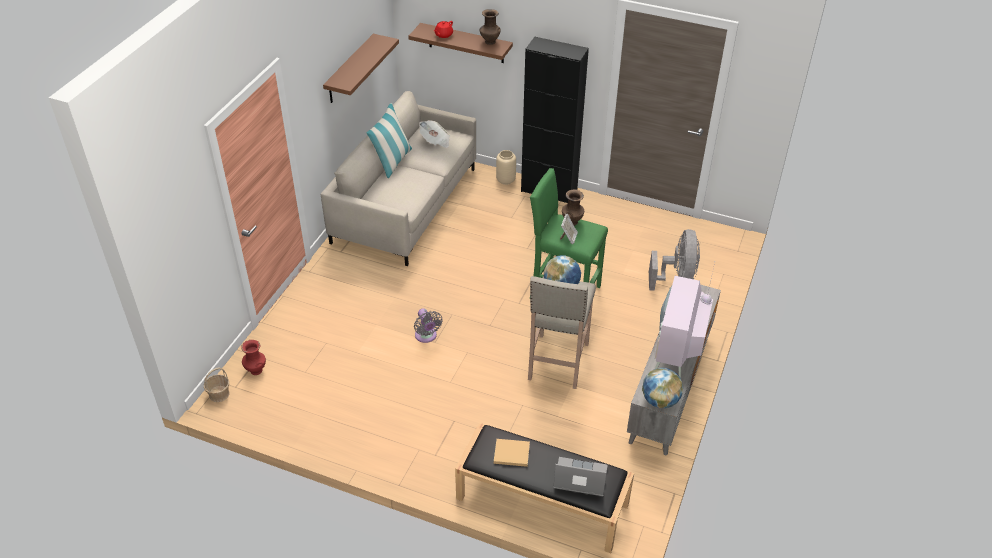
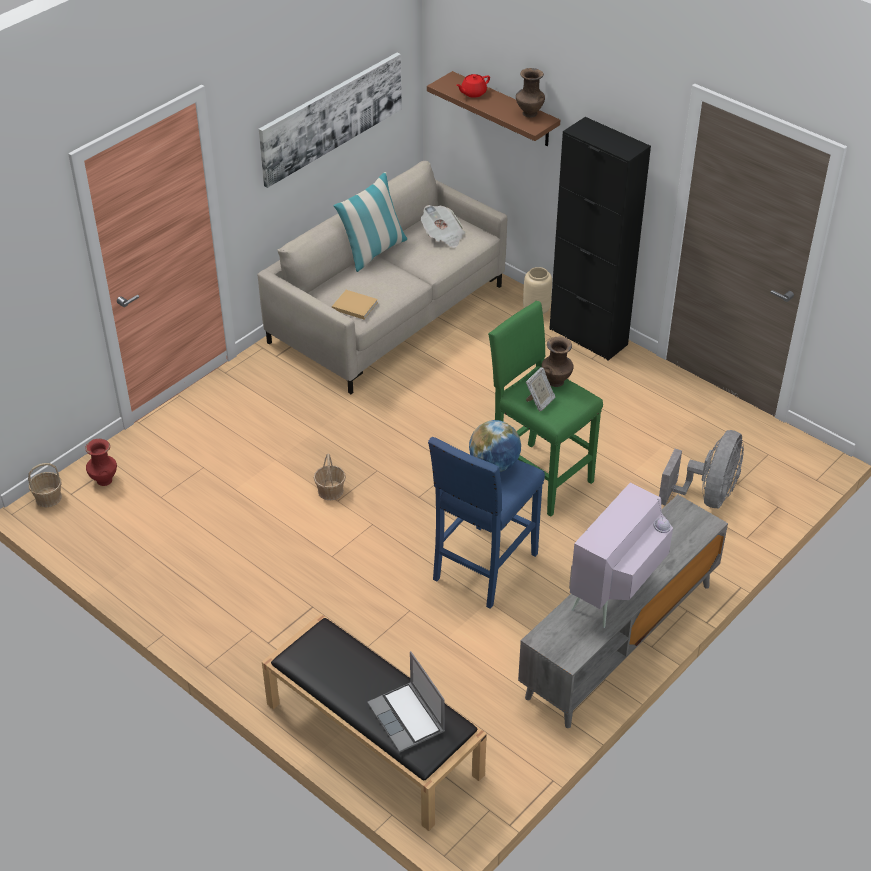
camera: 20 degrees right, 0 degrees up
brown shelf [323,34,399,103] -> picture [259,53,402,188]
grey fan [414,308,443,343] -> basket [314,453,346,500]
beige book [494,439,530,467] -> beige book moved to [332,290,378,319]
beige stool [528,276,596,389] -> blue stool [428,437,545,609]
laptop [553,457,608,496] -> laptop turned 150 degrees counterclockwise [367,651,445,753]
globe [642,368,683,408] -> none

